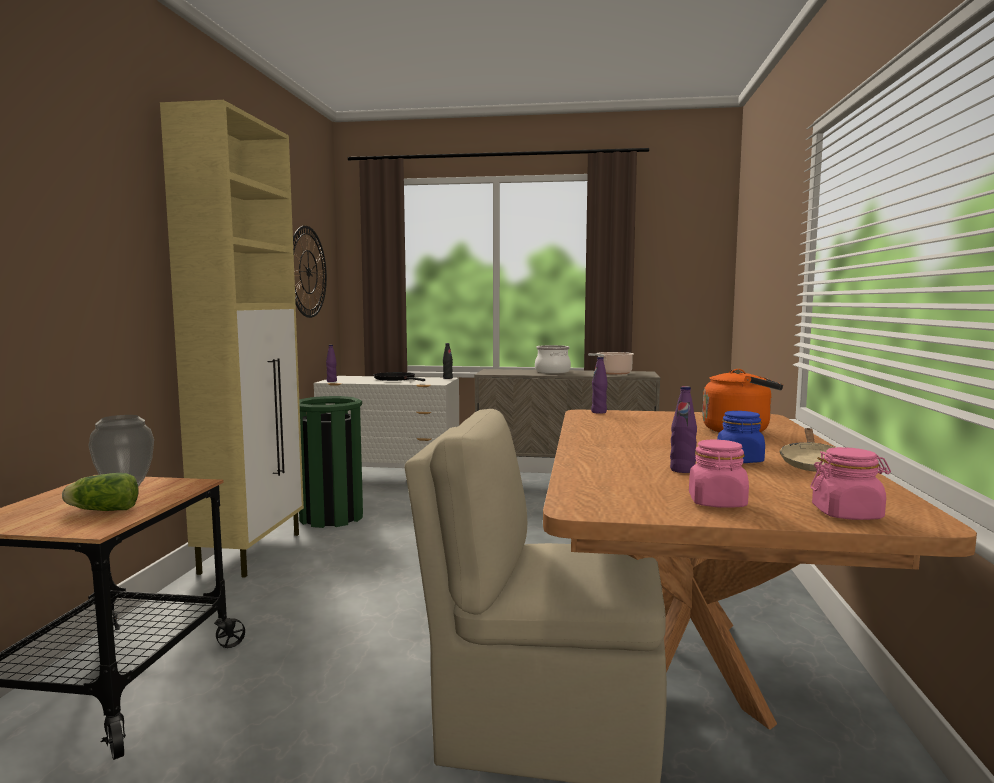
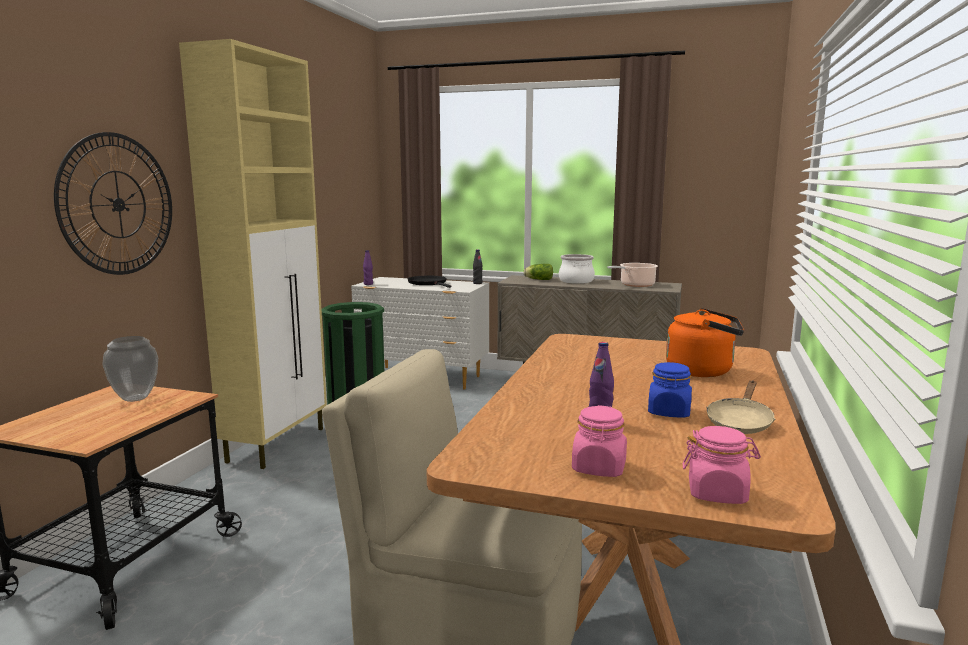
camera: 10 degrees right, 5 degrees up
lettuce [62,473,139,511] -> lettuce moved to [523,264,553,280]
wall clock [293,226,327,318] -> wall clock moved to [54,132,172,275]
purple bottle [591,357,608,414] -> none

